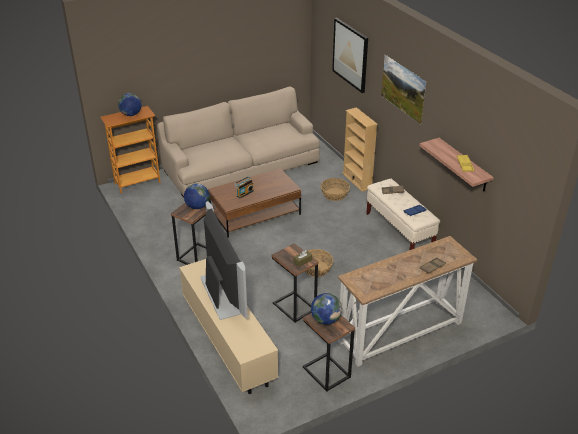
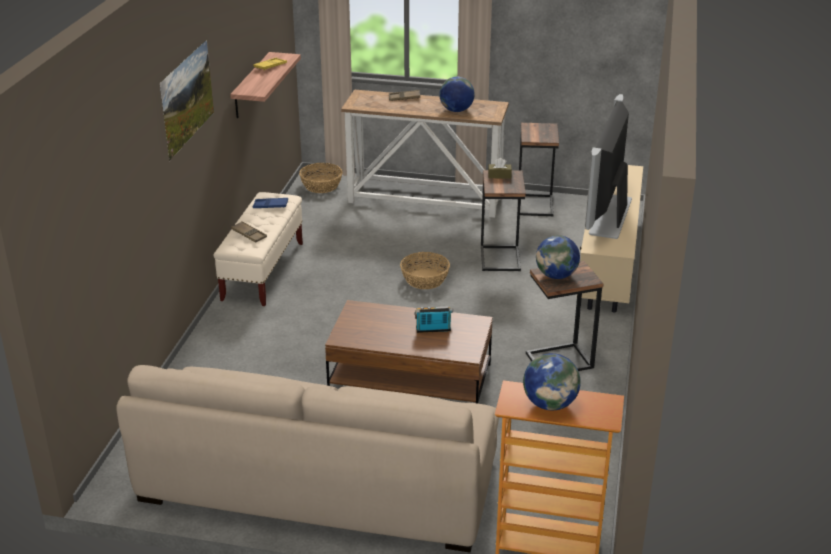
camera: 140 degrees left, 5 degrees down
globe [311,293,342,325] -> globe moved to [439,77,475,112]
basket [321,178,350,201] -> basket moved to [299,163,343,193]
picture [332,18,368,93] -> none
beige bookcase [342,107,378,192] -> none

